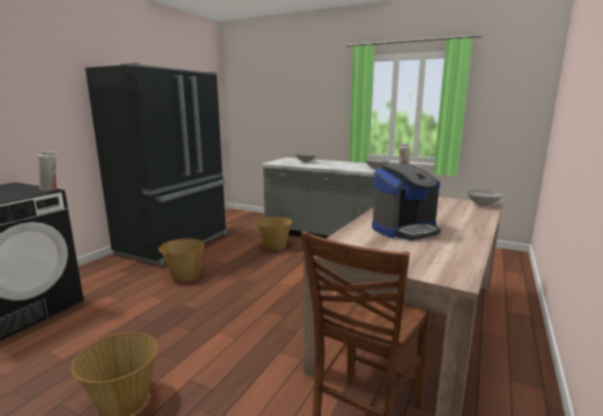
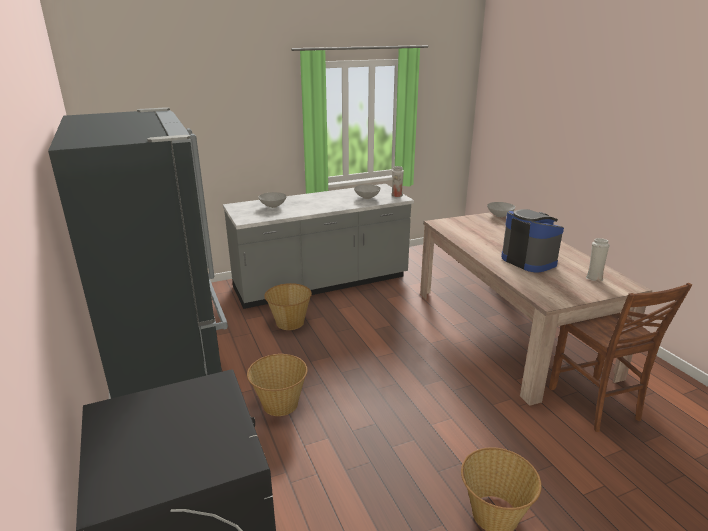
camera: 50 degrees left, 10 degrees up
white vase [38,151,57,191] -> white vase moved to [586,238,610,281]
coffee machine [372,163,441,240] -> coffee machine turned 45 degrees counterclockwise [501,209,564,272]

